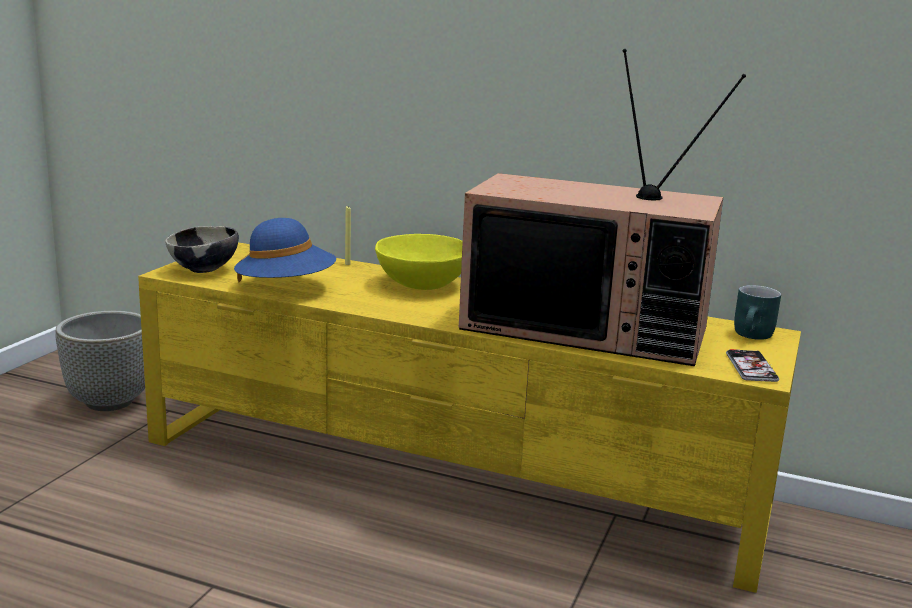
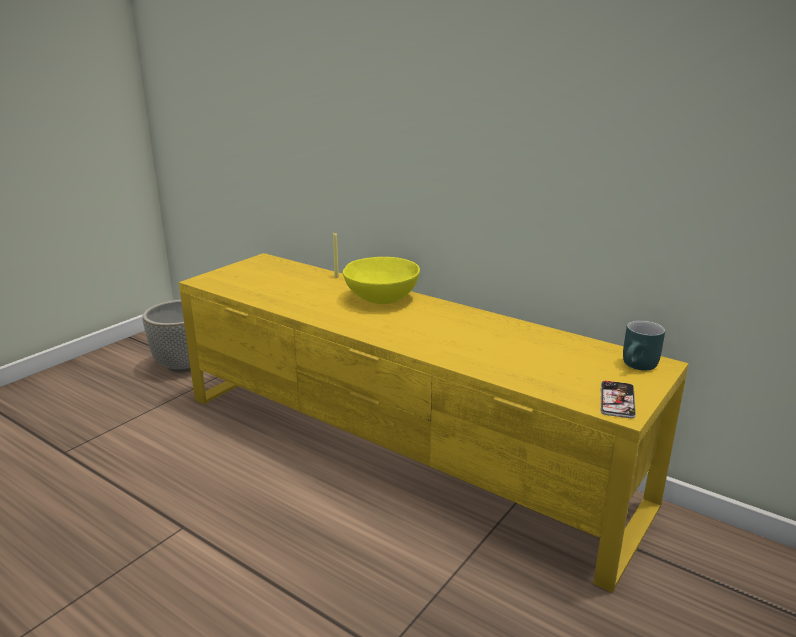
camera: 15 degrees right, 5 degrees up
bowl [165,226,239,273] -> none
blue hat [234,218,336,283] -> none
television [459,49,746,366] -> none

